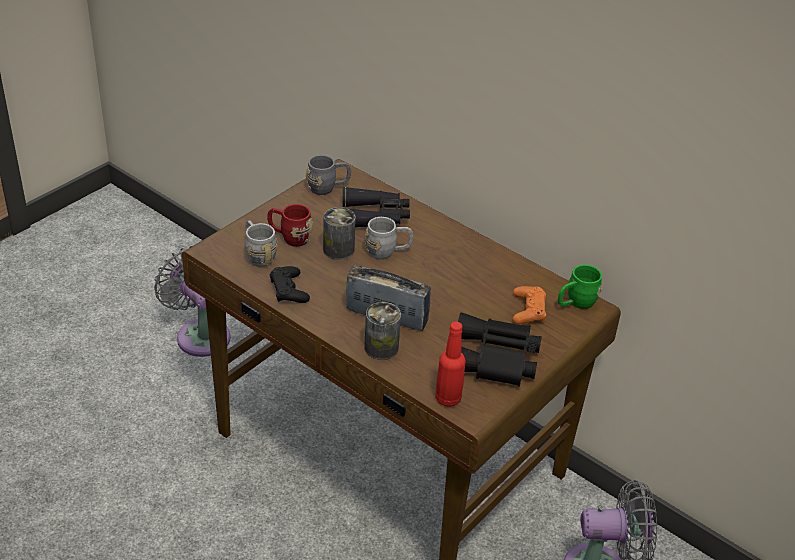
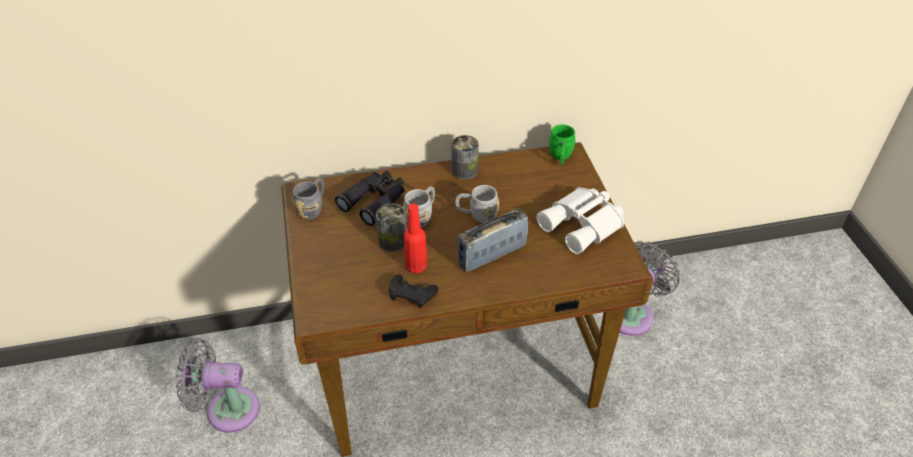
camera: 50 degrees left, 5 degrees up
grey mug [245,220,277,267] -> grey mug moved to [455,185,499,223]
red mug [267,204,312,247] -> none
can [364,302,401,360] -> can moved to [452,135,479,180]
red bottle [435,322,466,407] -> red bottle moved to [404,203,427,273]
black binoculars [458,313,542,387] -> white binoculars [536,187,624,254]
orange game controller [512,286,546,324] -> none

